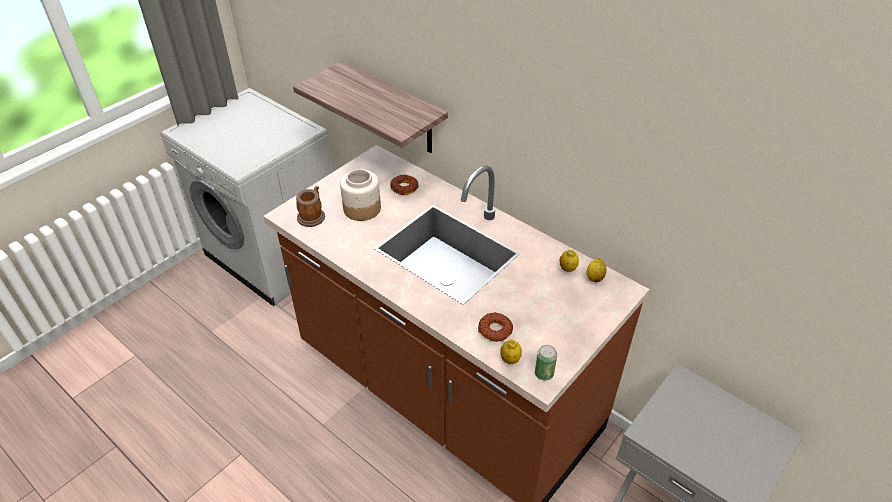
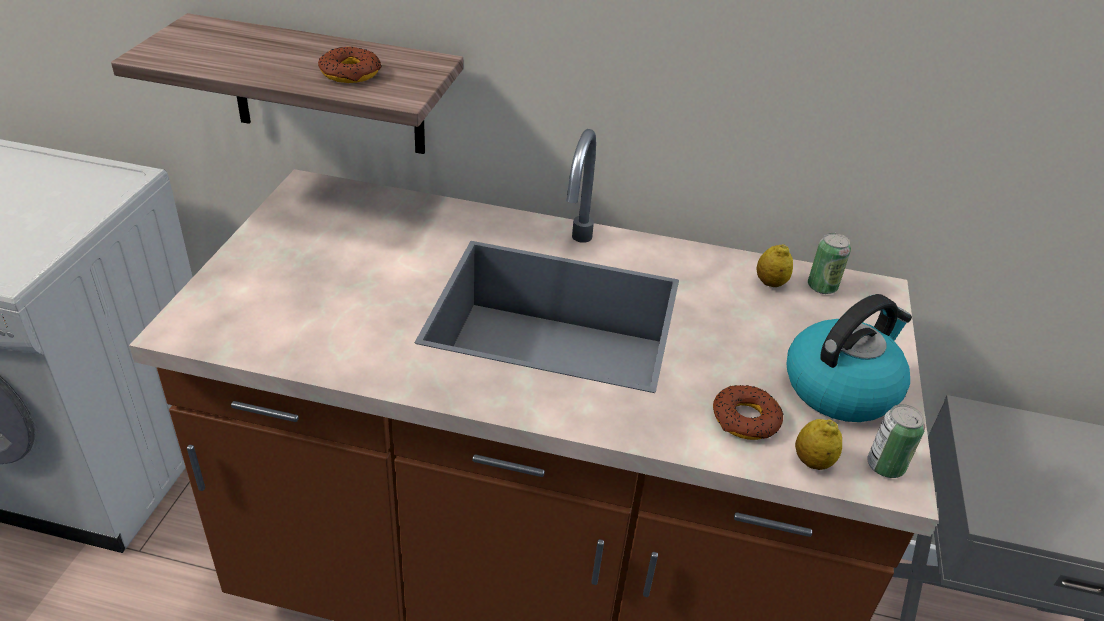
camera: 30 degrees left, 5 degrees down
mug [296,186,325,227] -> none
jar [340,169,381,221] -> none
donut [390,175,418,195] -> donut moved to [318,47,381,83]
lemon [587,257,606,282] -> can [808,233,851,294]
none -> kettle [786,294,912,422]

